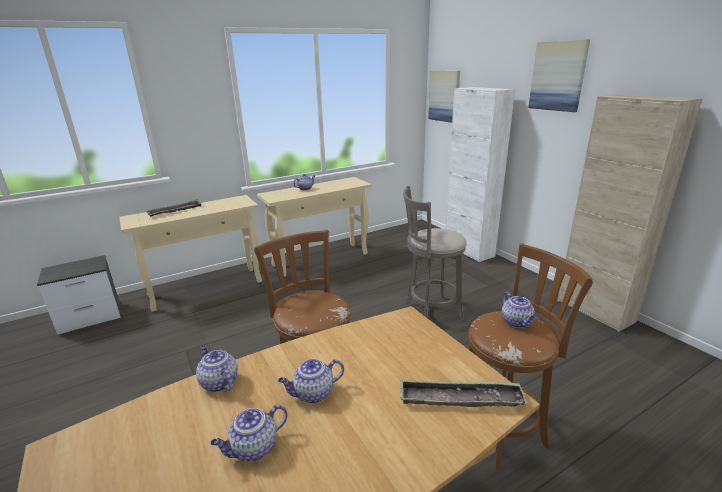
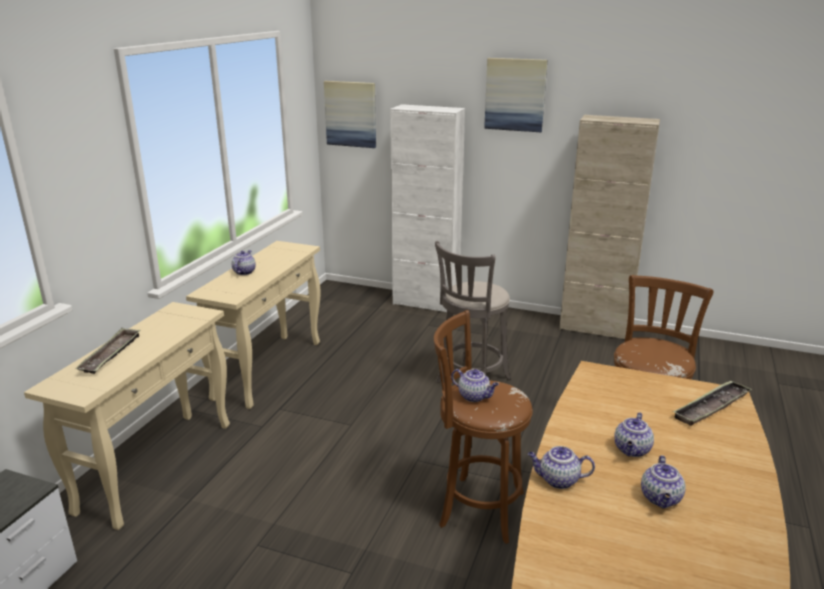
camera: 40 degrees left, 0 degrees up
teapot [502,292,537,328] -> teapot moved to [451,369,499,402]

